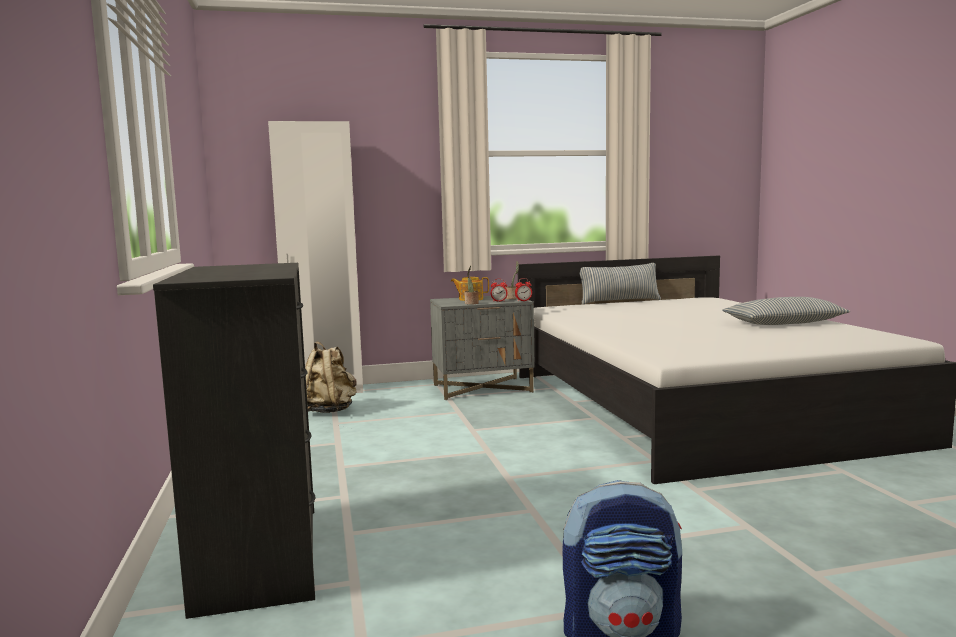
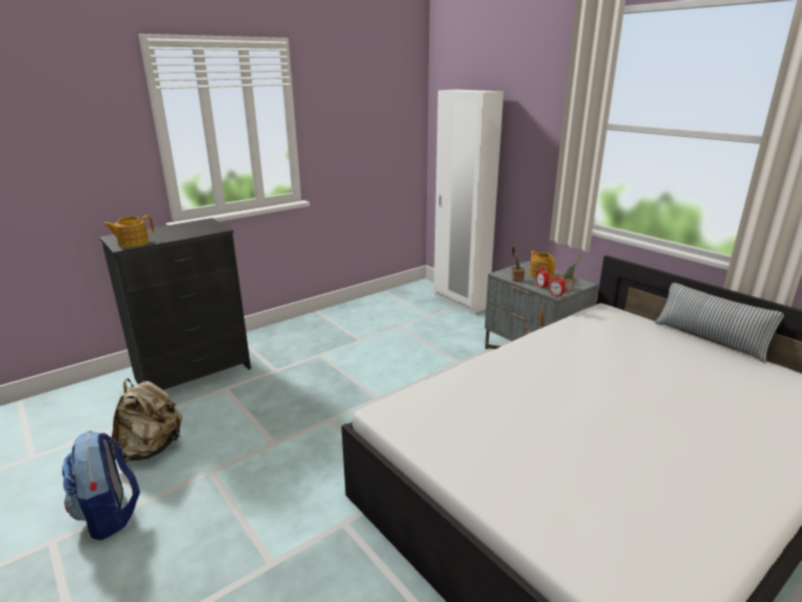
camera: 65 degrees right, 15 degrees up
beige backpack [305,342,357,413] -> beige backpack moved to [110,379,182,463]
pillow [722,297,850,325] -> none
none -> teapot [103,215,154,247]

